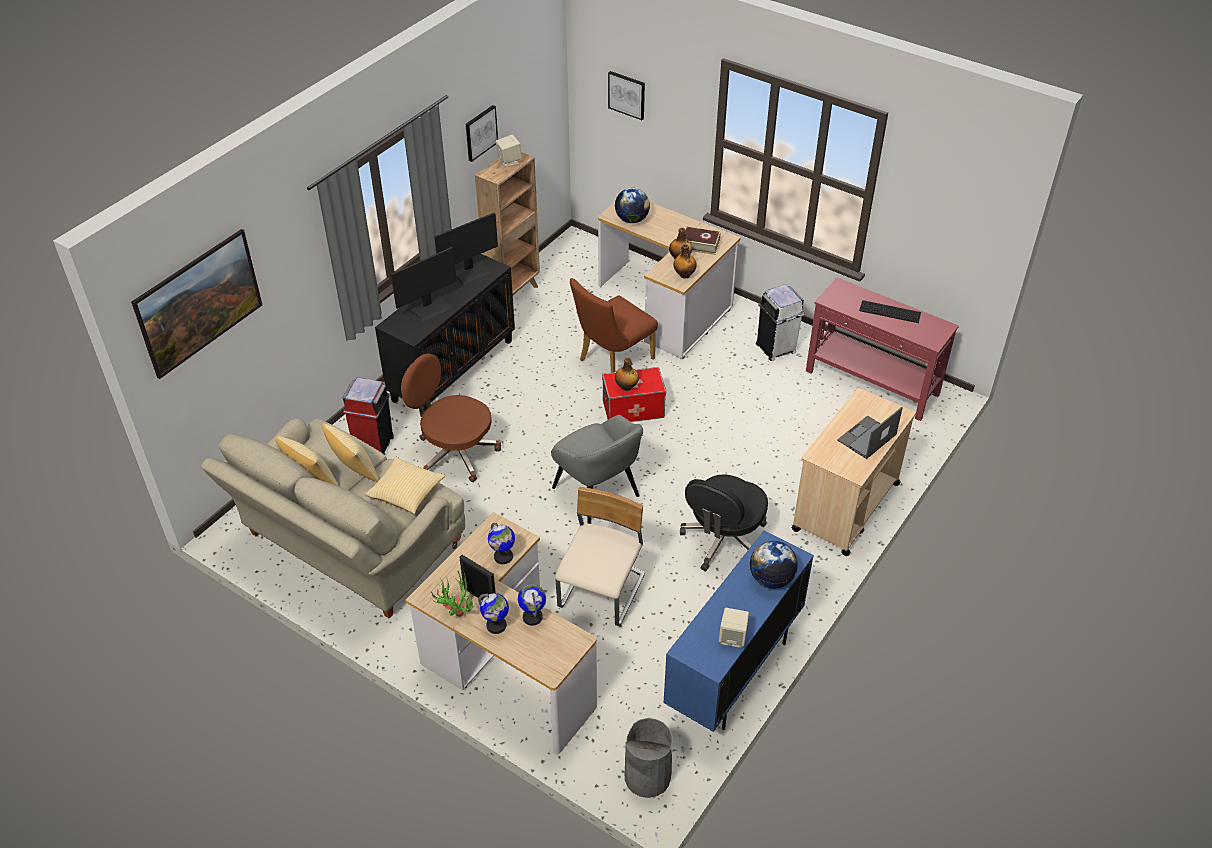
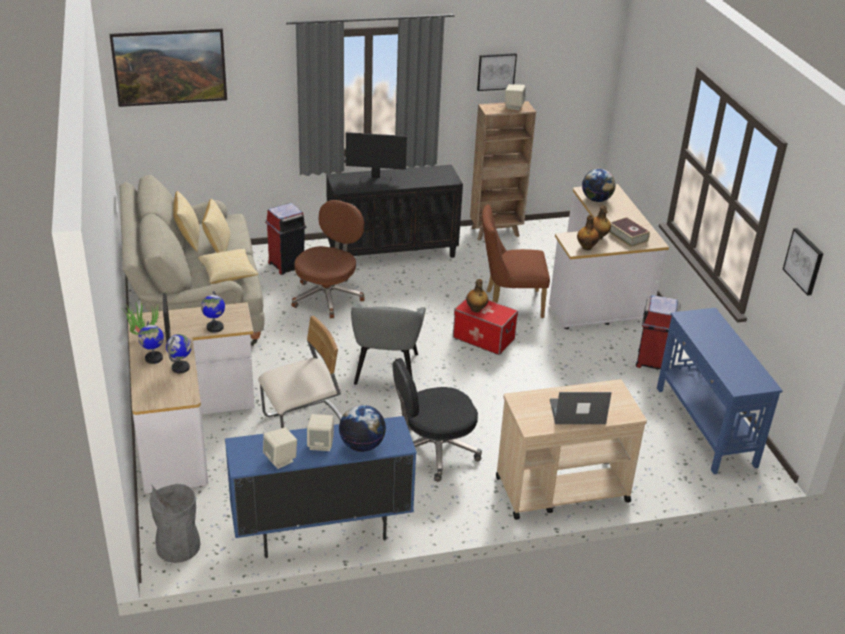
camera: 40 degrees right, 10 degrees down
brown office chair [401,353,501,482] -> brown office chair turned 45 degrees clockwise [291,200,364,318]
monitor [434,212,498,285] -> none
picture [608,71,645,120] -> picture moved to [783,228,823,296]
white trash can [756,284,805,361] -> red trash can [636,295,681,369]
red console table [806,278,959,421] -> blue console table [657,308,783,474]
keyboard [859,300,921,323] -> none
none -> beige speaker [307,414,334,451]

